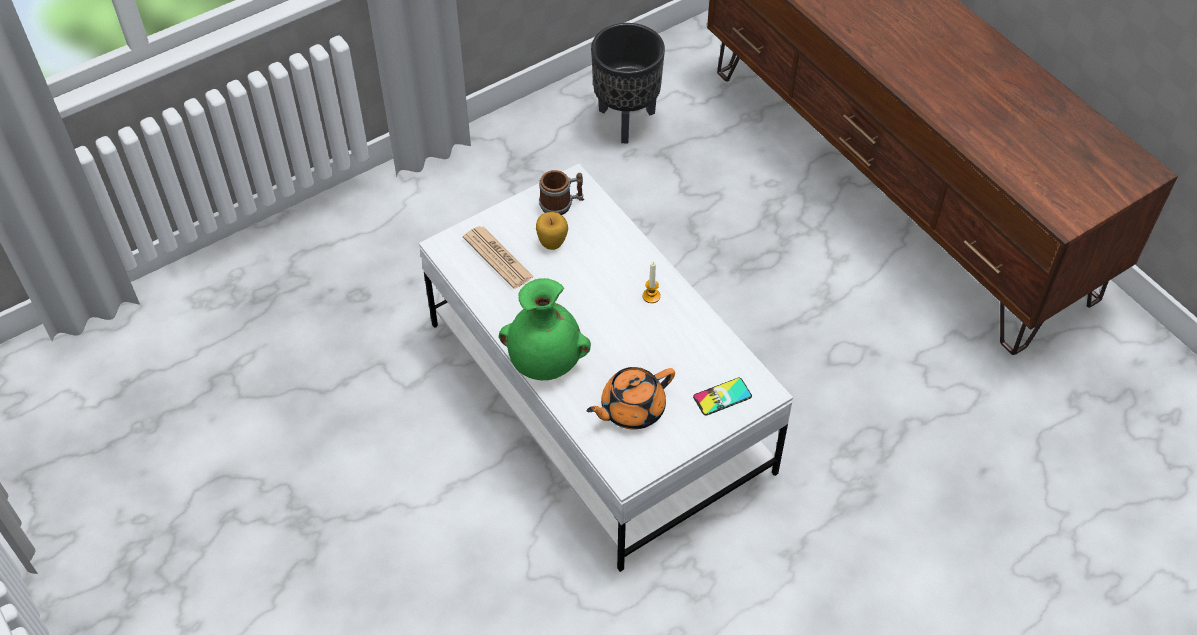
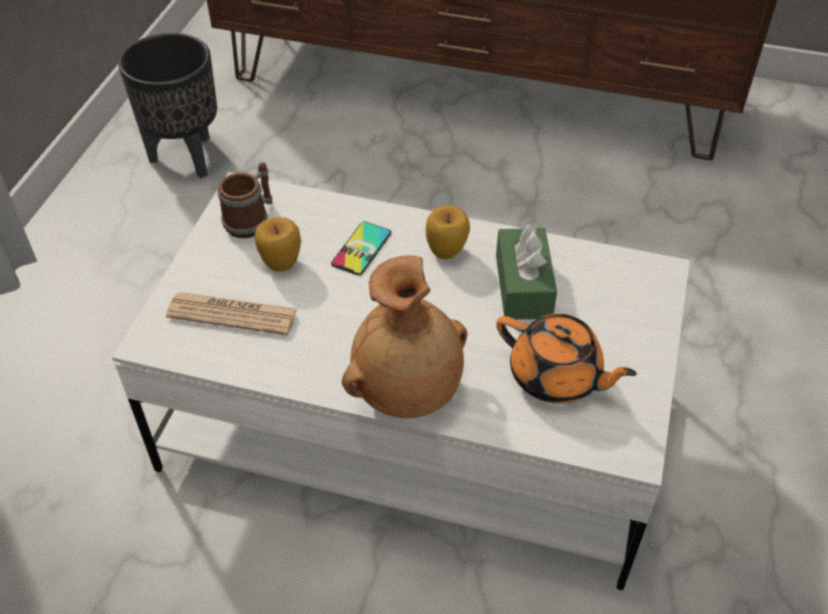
camera: 40 degrees left, 5 degrees down
green vase [499,278,591,380] -> brown vase [342,255,467,418]
orange teapot [586,367,675,430] -> orange teapot turned 75 degrees counterclockwise [496,314,637,404]
candle [643,262,661,303] -> apple [426,206,470,259]
phone [693,378,752,416] -> phone moved to [331,222,392,275]
none -> green tissue box [496,224,557,320]

